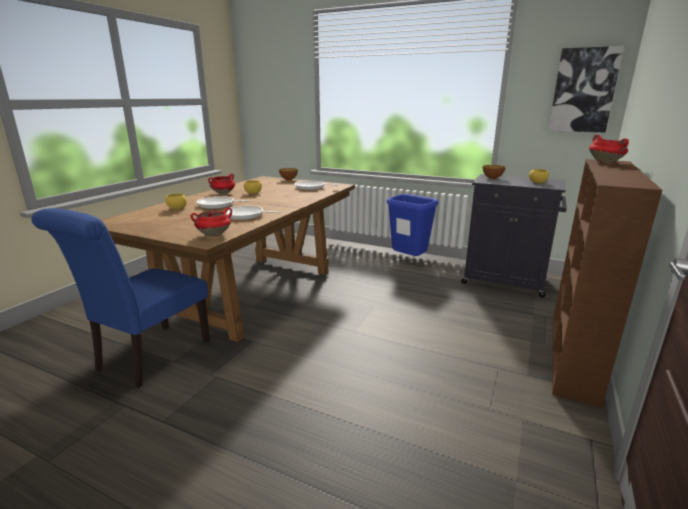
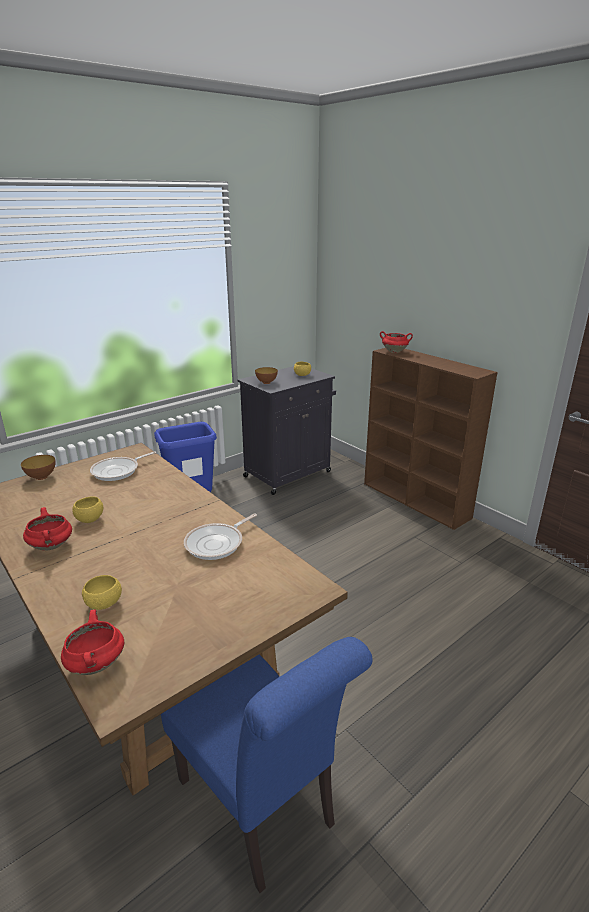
camera: 65 degrees left, 5 degrees up
red cooking pot [190,207,232,237] -> red cooking pot moved to [61,610,124,675]
frying pan [197,196,250,209] -> none
picture [548,46,624,132] -> none

